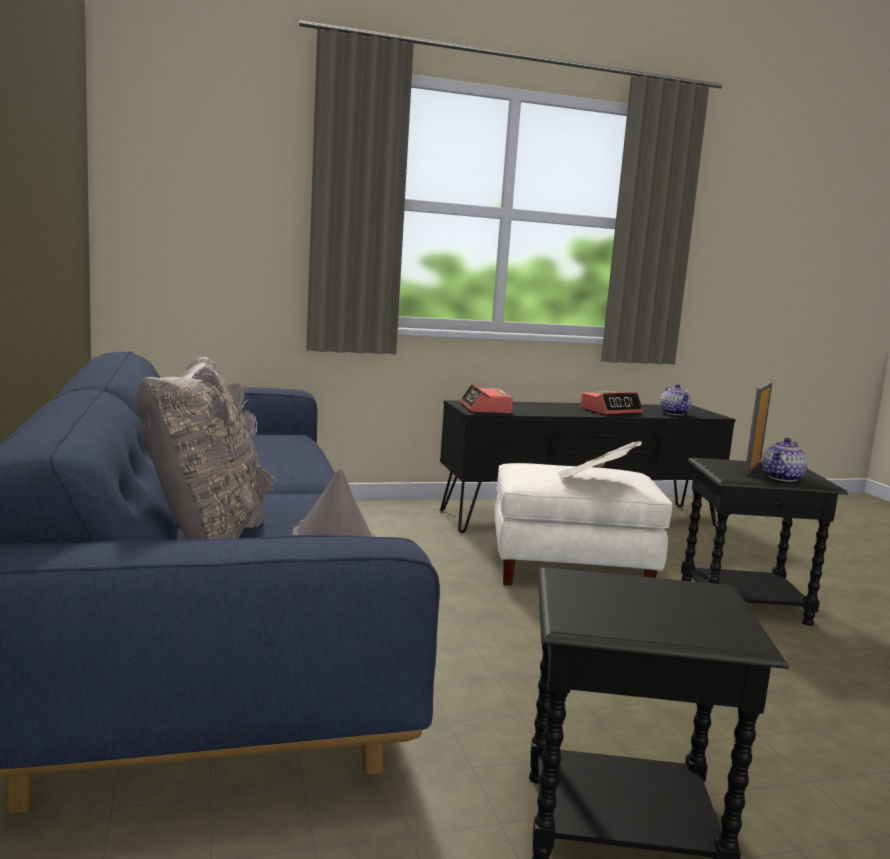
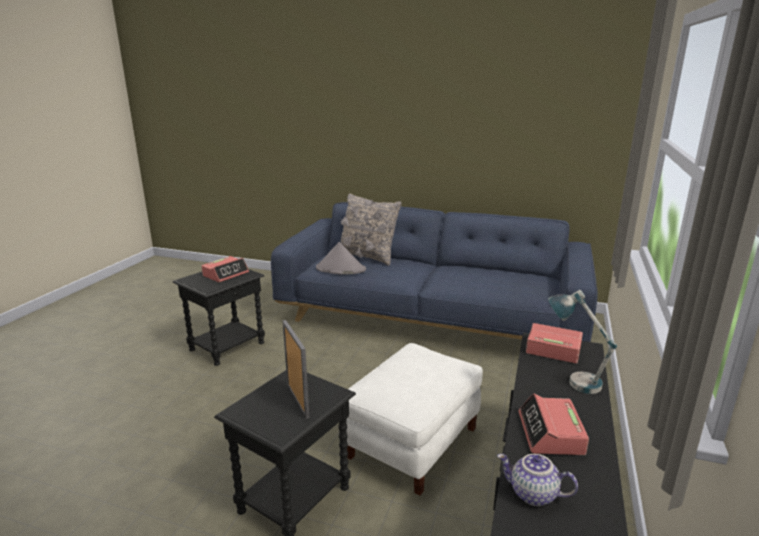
camera: 125 degrees right, 10 degrees up
newspaper [558,441,642,479] -> none
teapot [762,438,808,482] -> none
none -> alarm clock [202,256,249,282]
none -> table lamp [548,290,617,394]

